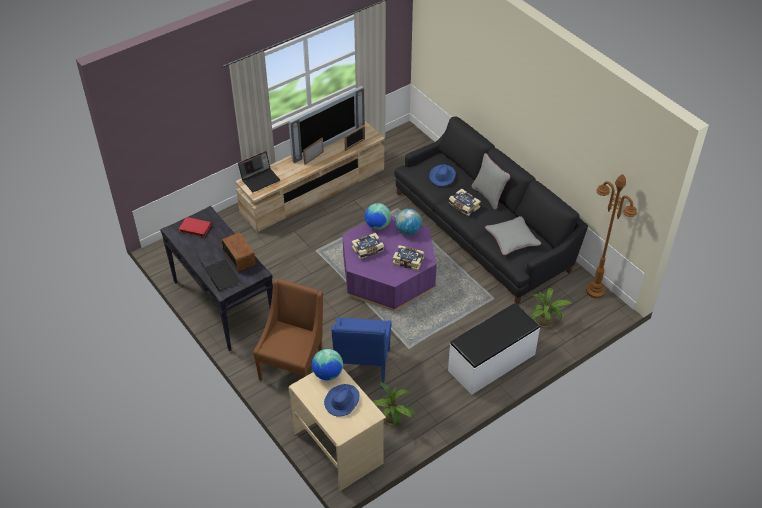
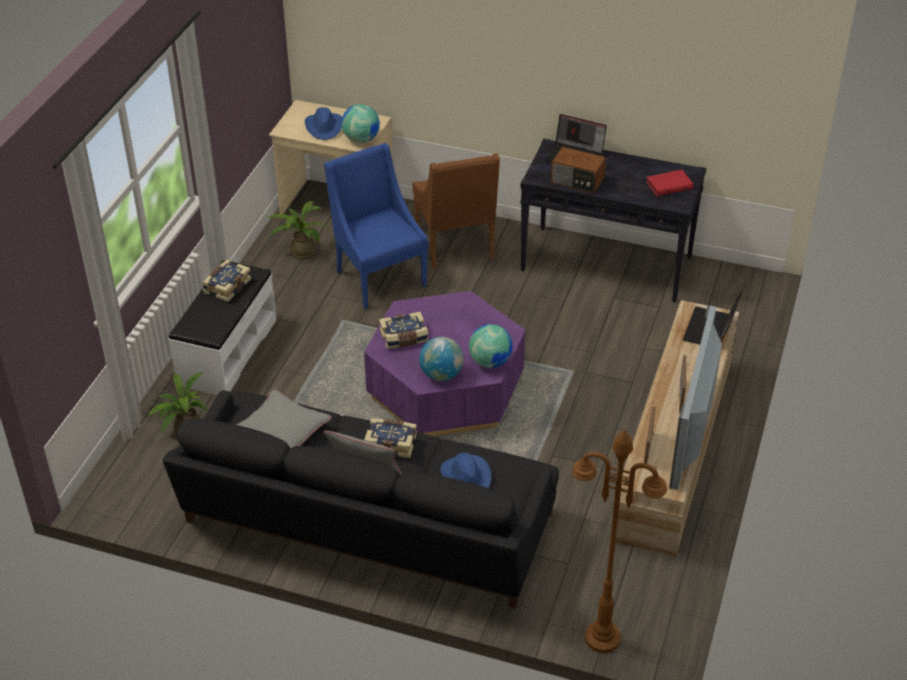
camera: 145 degrees right, 5 degrees down
book [352,233,384,259] -> book moved to [202,260,252,302]
brown floor lamp [586,174,637,298] -> brown floor lamp moved to [572,430,667,653]

